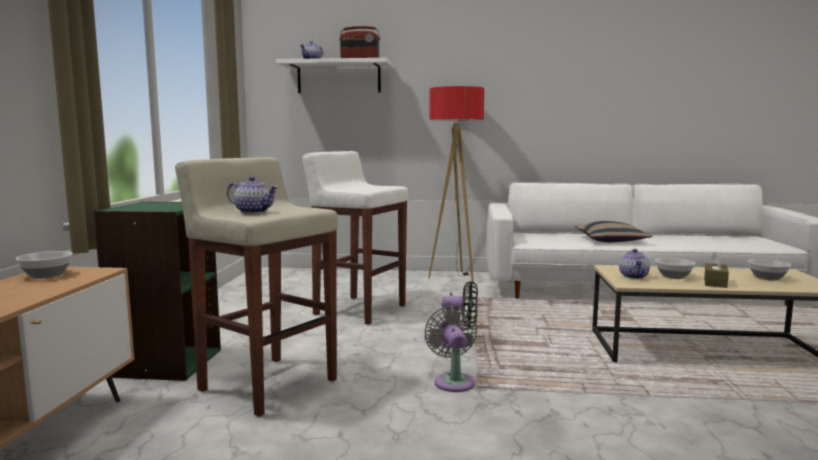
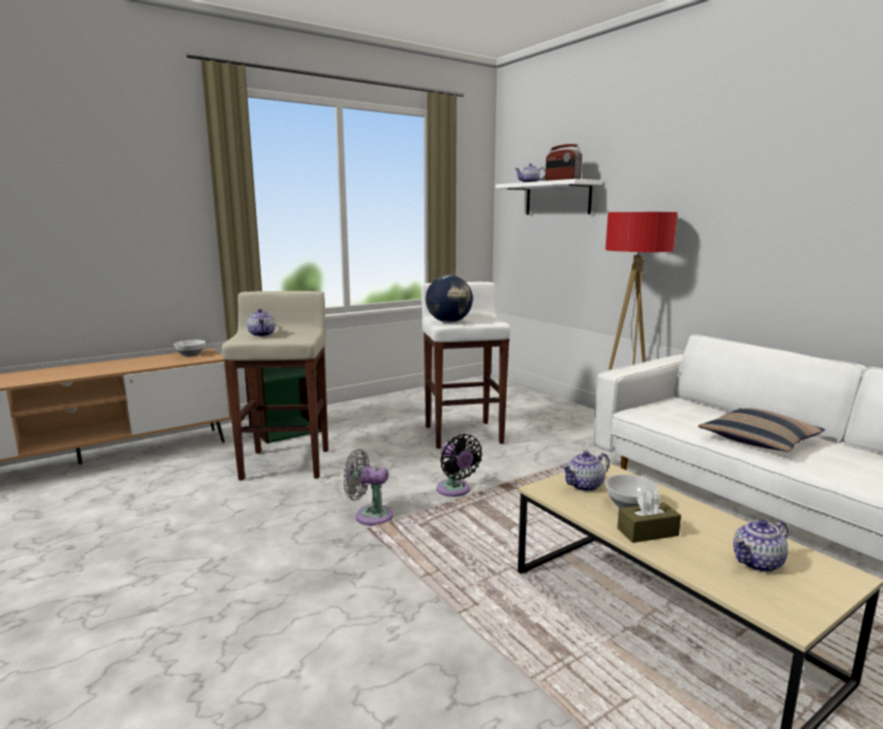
camera: 50 degrees right, 5 degrees up
grey fan [424,306,477,392] -> grey fan turned 120 degrees counterclockwise [343,449,393,526]
bowl [748,259,791,281] -> teapot [733,519,788,572]
none -> globe [426,275,473,323]

